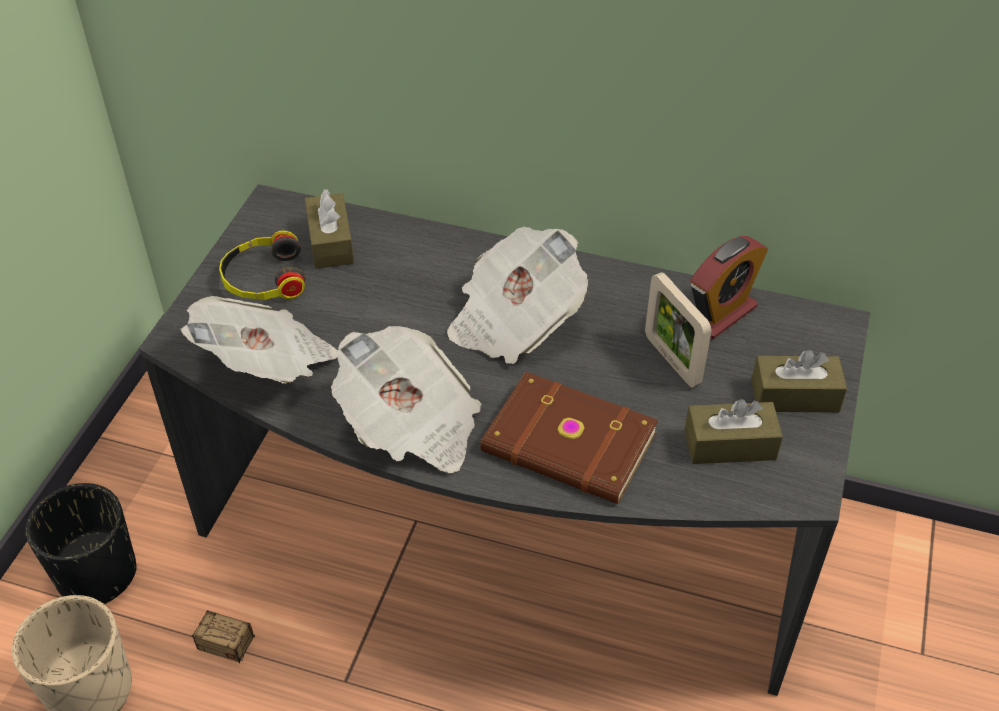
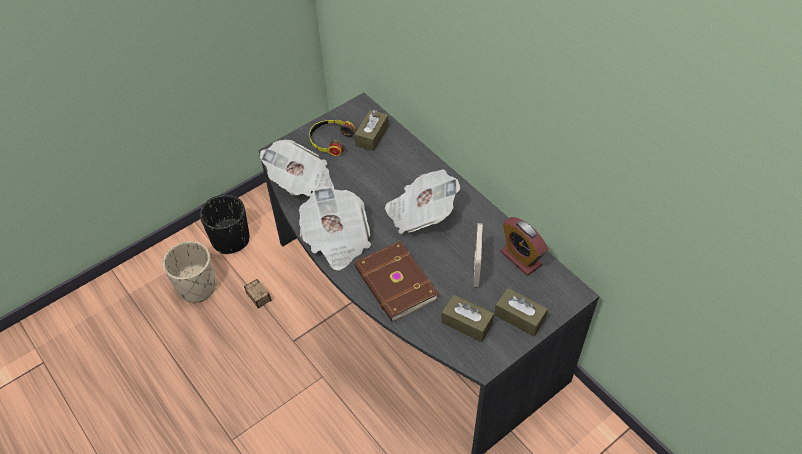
camera: 35 degrees right, 5 degrees up
alarm clock [690,236,768,339] -> alarm clock turned 60 degrees clockwise [500,217,548,276]

